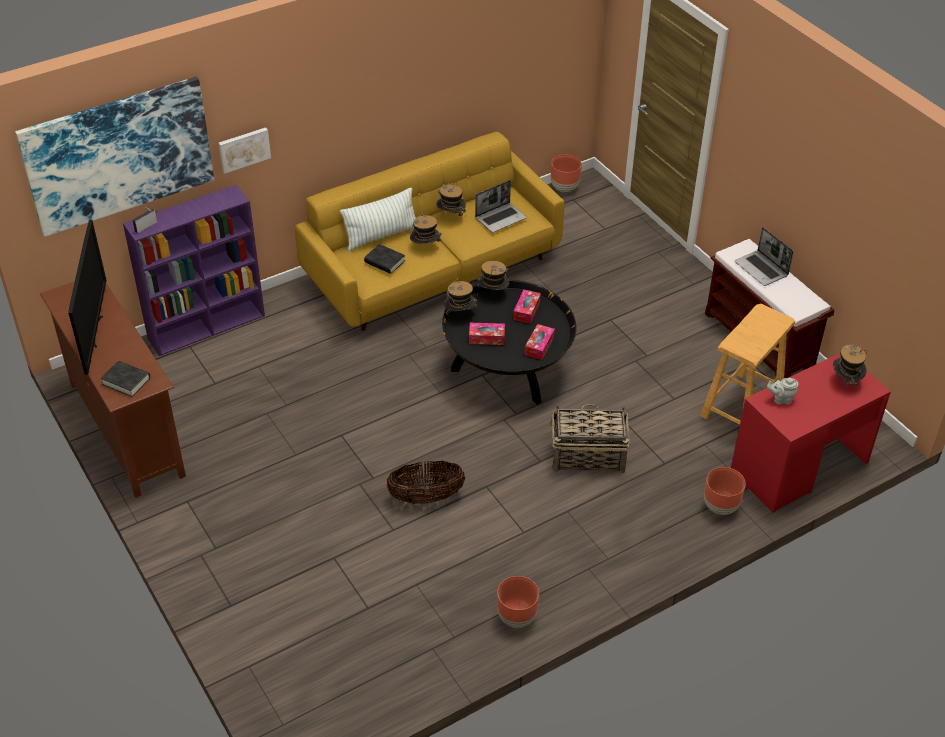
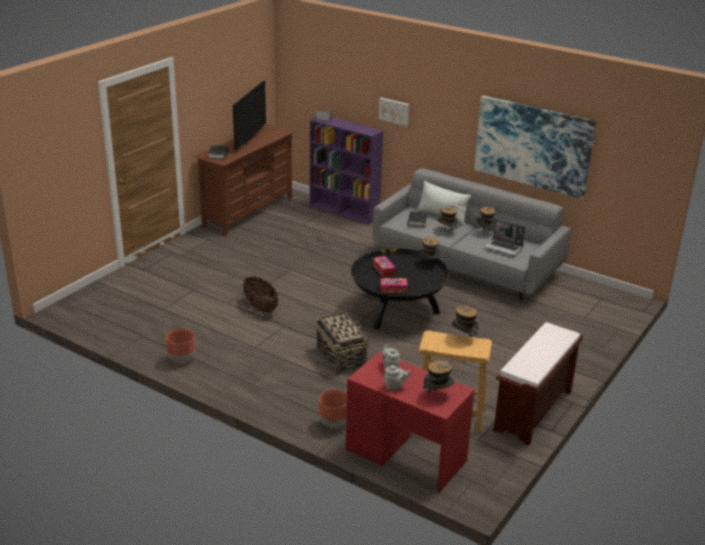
camera: 65 degrees right, 15 degrees down
picture [15,77,214,237] -> picture moved to [474,96,596,199]
television [68,219,107,375] -> television turned 45 degrees counterclockwise [233,80,266,150]
yellow sofa [295,132,564,331] -> grey sofa [373,168,571,300]
hat [444,278,477,311] -> hat moved to [451,304,479,340]
tissue box [513,290,541,324] -> none
brown planter [551,155,582,192] -> none
laptop [735,227,793,286] -> none
none -> grey teapot [384,365,411,390]

